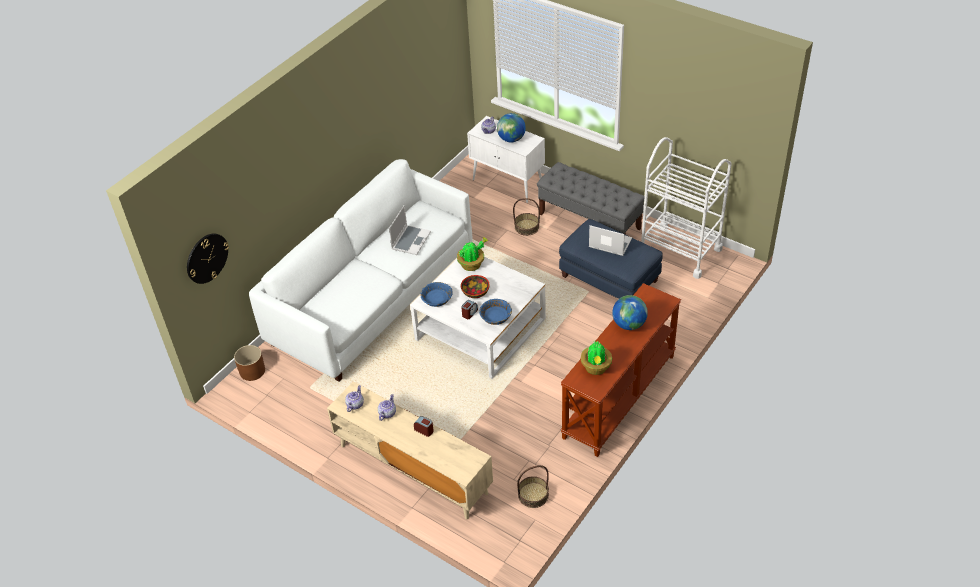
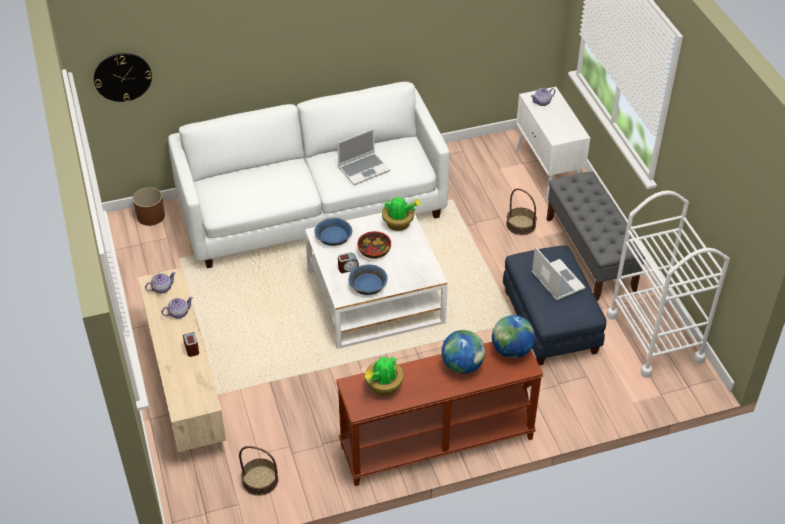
camera: 35 degrees right, 0 degrees up
globe [497,113,526,142] -> globe moved to [492,315,535,359]

